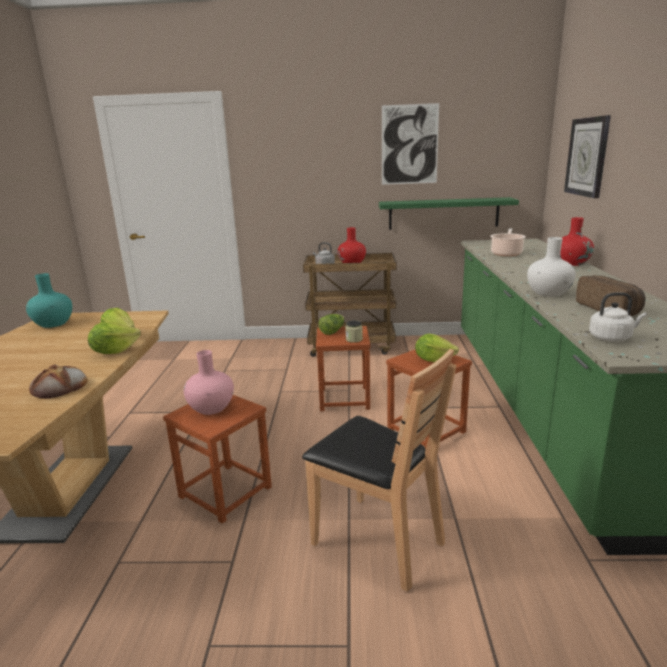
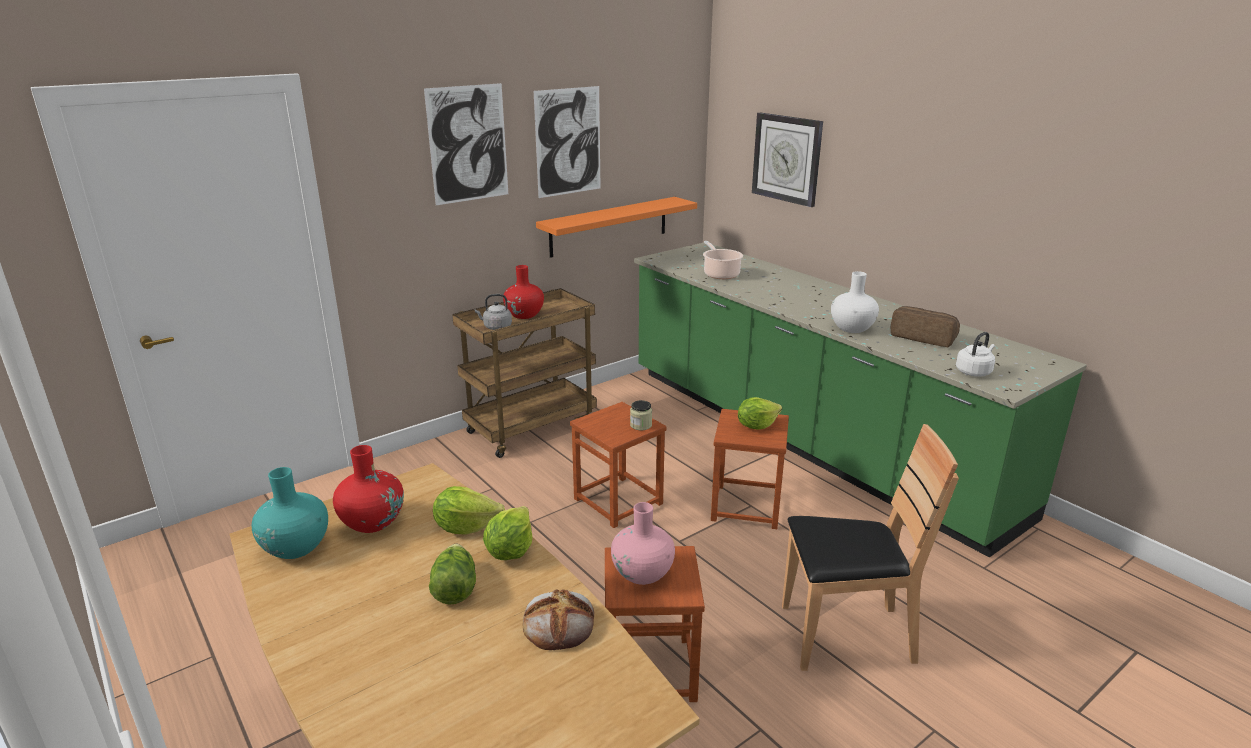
camera: 40 degrees left, 5 degrees up
lettuce [319,314,344,335] -> lettuce moved to [429,544,476,605]
green shelf [379,197,519,230] -> orange shelf [536,197,697,258]
red vase [560,217,594,266] -> red vase moved to [333,445,404,533]
none -> picture [424,83,508,205]

